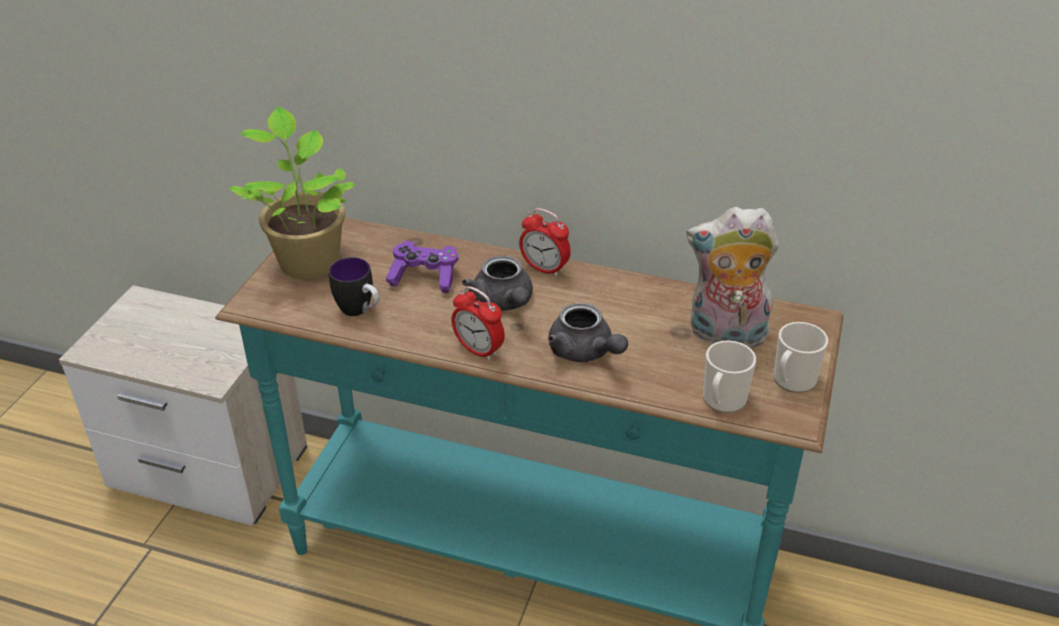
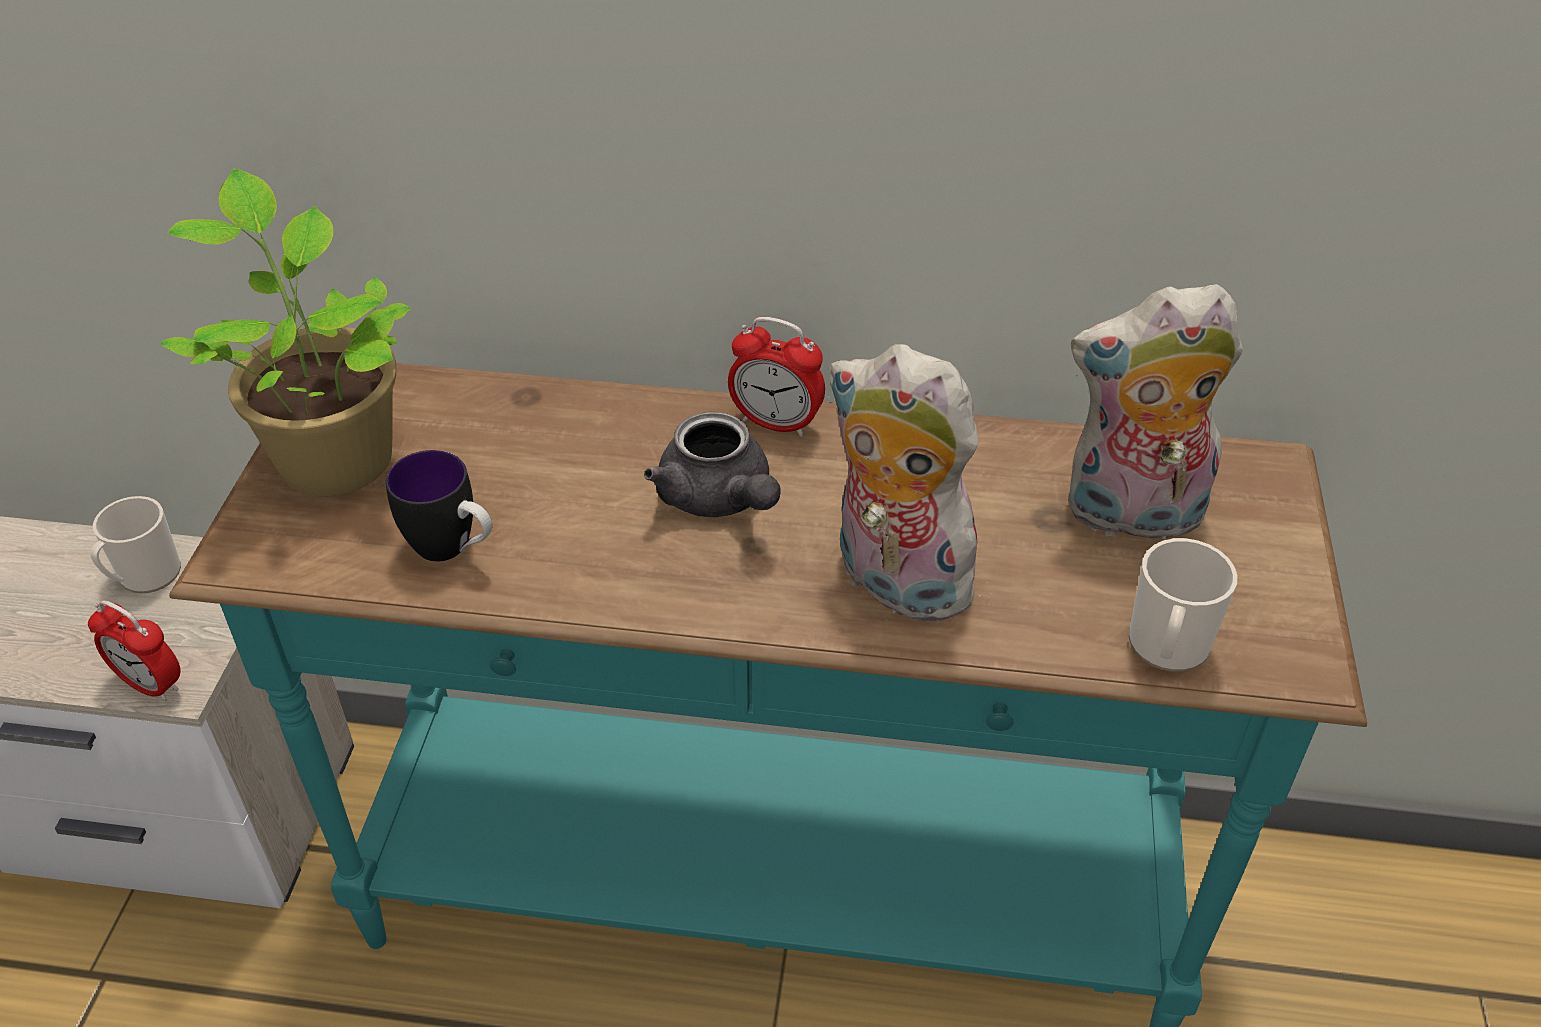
camera: 10 degrees left, 5 degrees up
purple game controller [386,241,458,293] -> none
alarm clock [452,286,505,361] -> alarm clock moved to [88,600,181,701]
grey teapot [548,303,628,362] -> plush toy [828,344,991,623]
mug [773,322,828,393] -> mug moved to [91,496,181,593]

